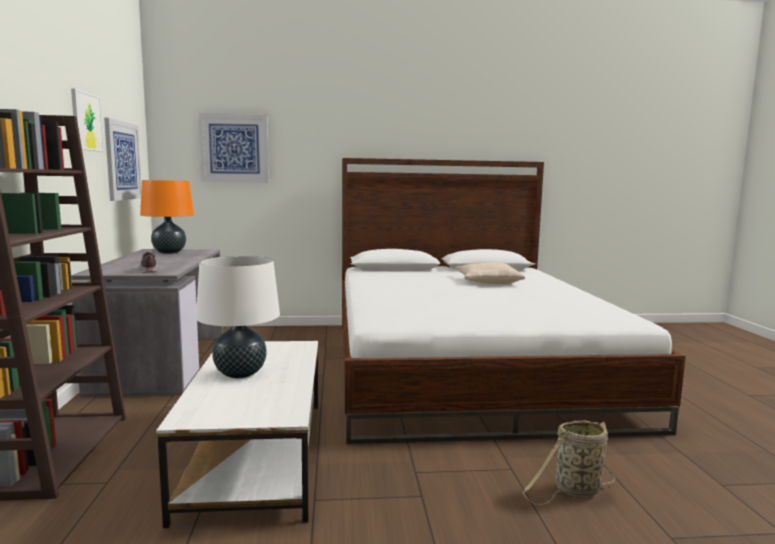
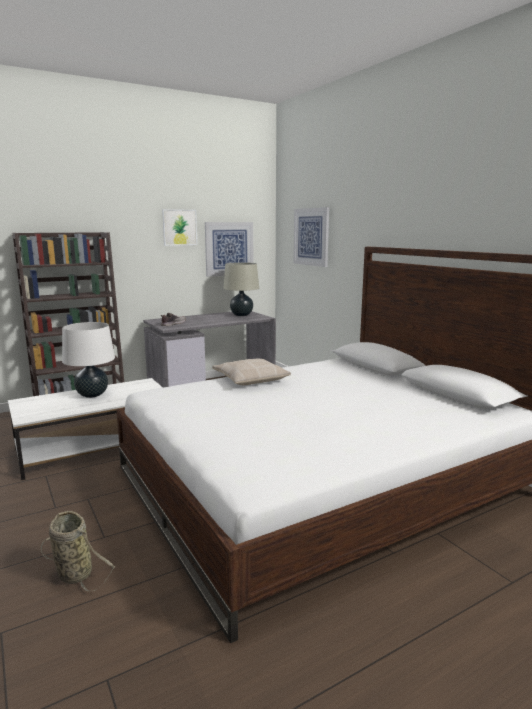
camera: 65 degrees right, 5 degrees up
orange table lamp [140,180,194,254] -> beige table lamp [223,262,259,316]
beige pillow [455,262,525,284] -> beige pillow moved to [212,358,291,385]

